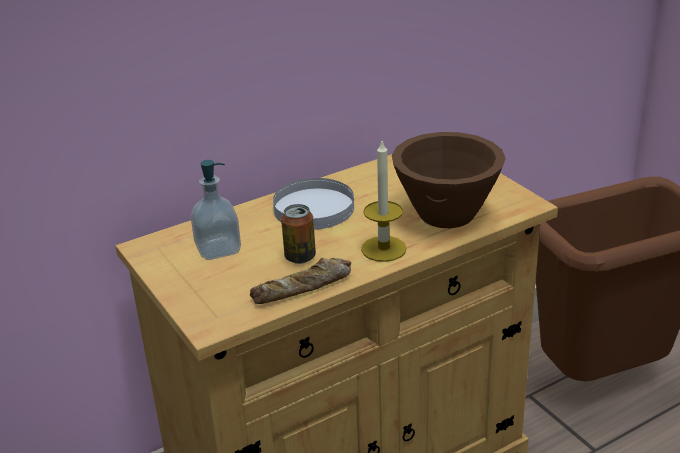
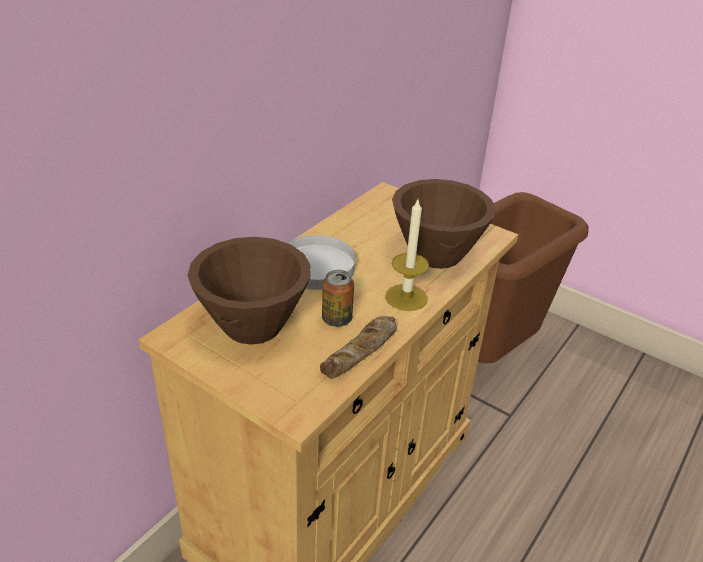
camera: 25 degrees left, 5 degrees up
soap dispenser [190,160,241,260] -> brown bowl [187,237,311,344]

